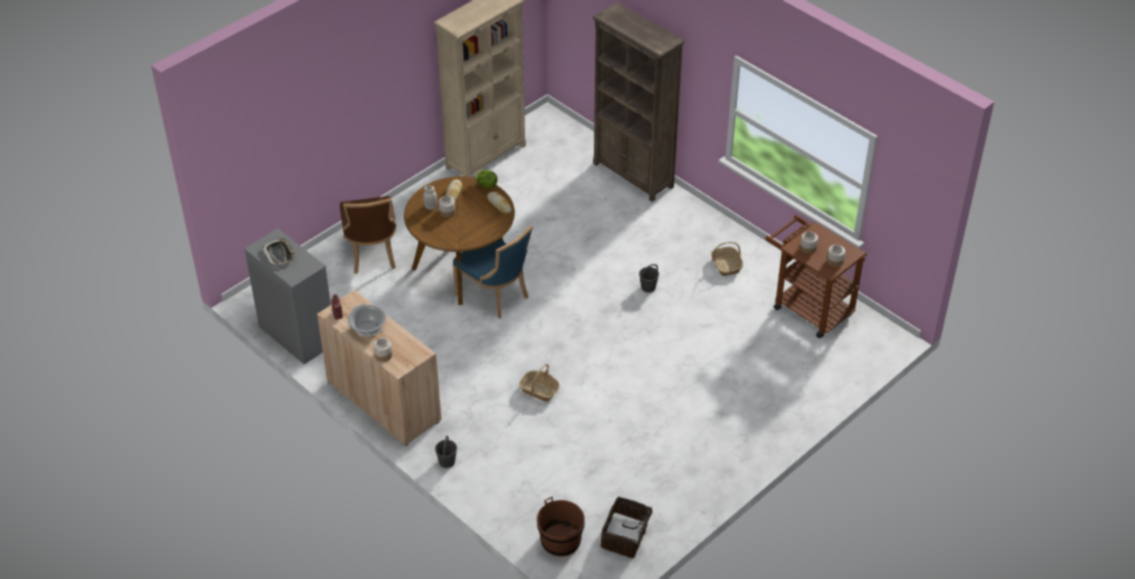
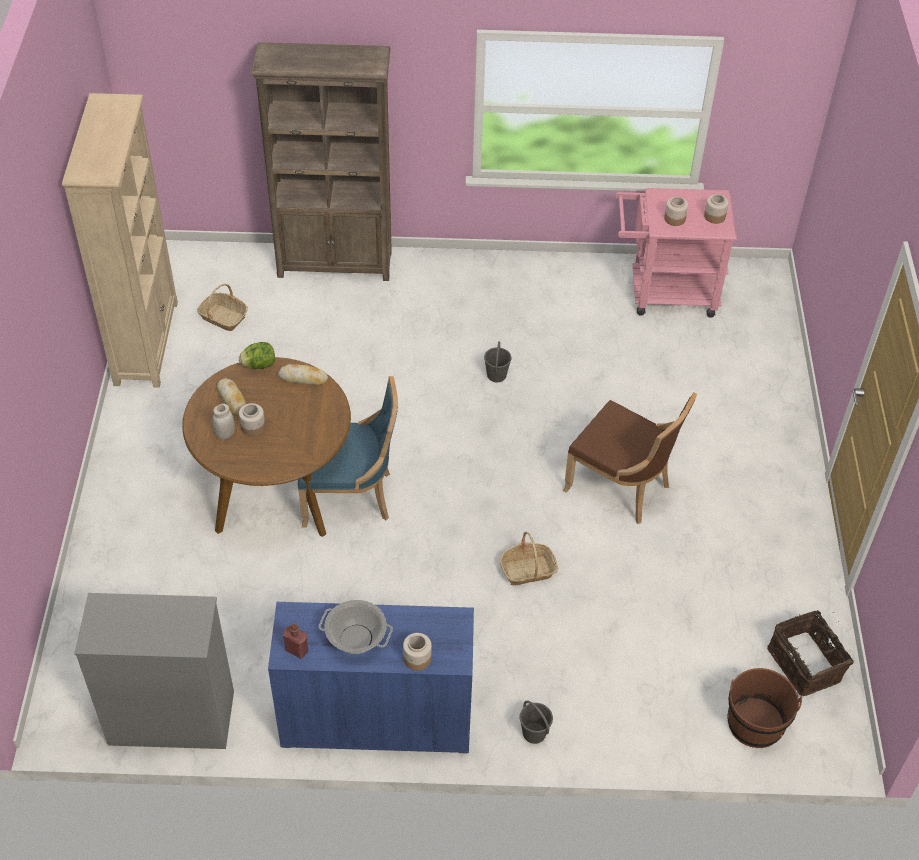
camera: 45 degrees left, 5 degrees up
tray [262,238,296,267] -> none
beige cabinet [317,290,441,447] -> blue cabinet [268,602,474,754]
brown chair [340,196,396,274] -> brown chair moved to [562,392,697,524]
basket [711,242,743,276] -> basket moved to [197,283,248,331]
brown cart [765,215,867,338] -> pink cart [616,188,737,318]

